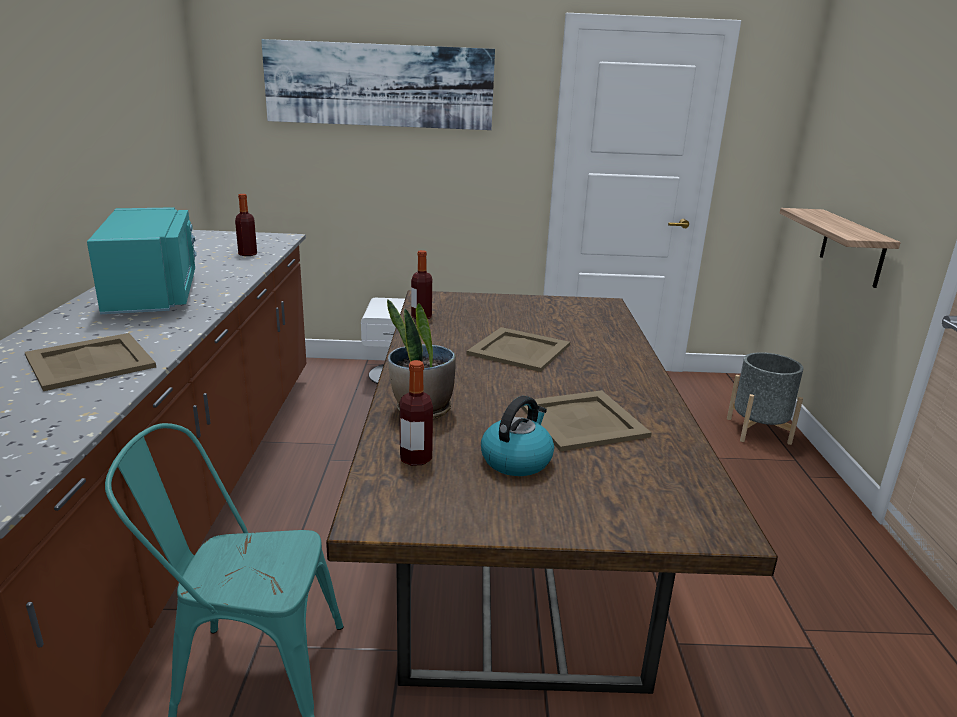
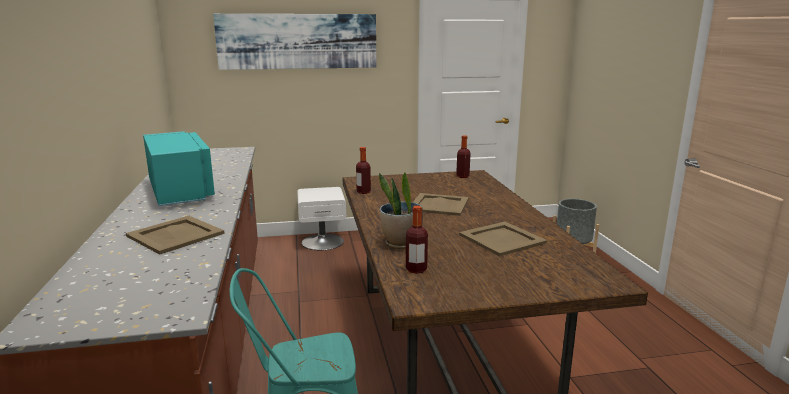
camera: 10 degrees left, 5 degrees down
bottle [235,194,257,256] -> bottle moved to [456,135,471,178]
kettle [481,396,554,476] -> none
shelf [779,208,901,288] -> none

